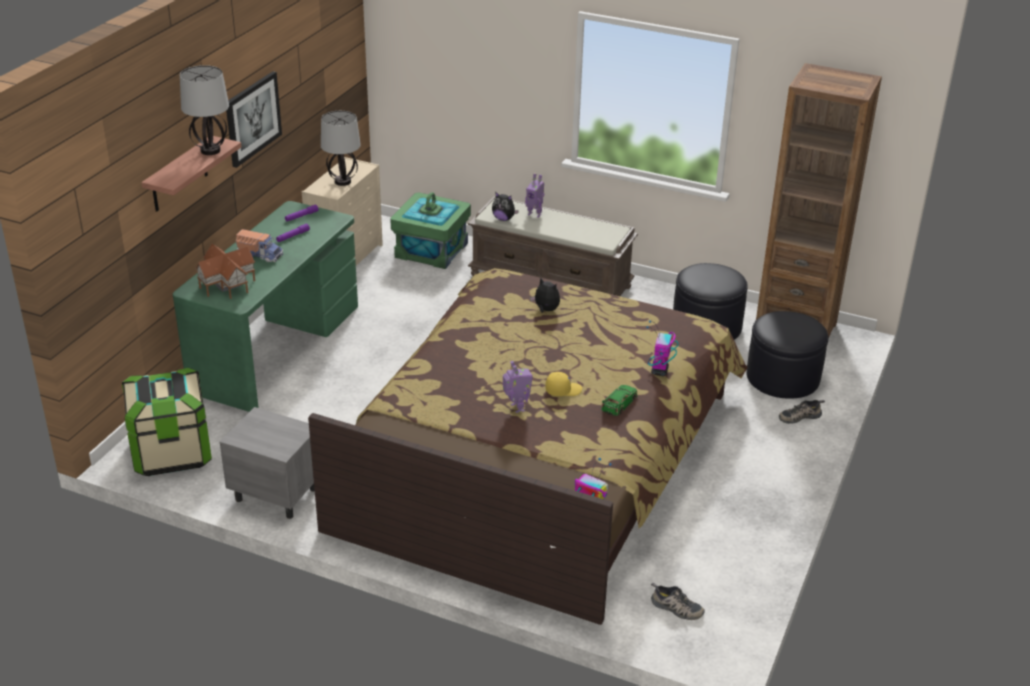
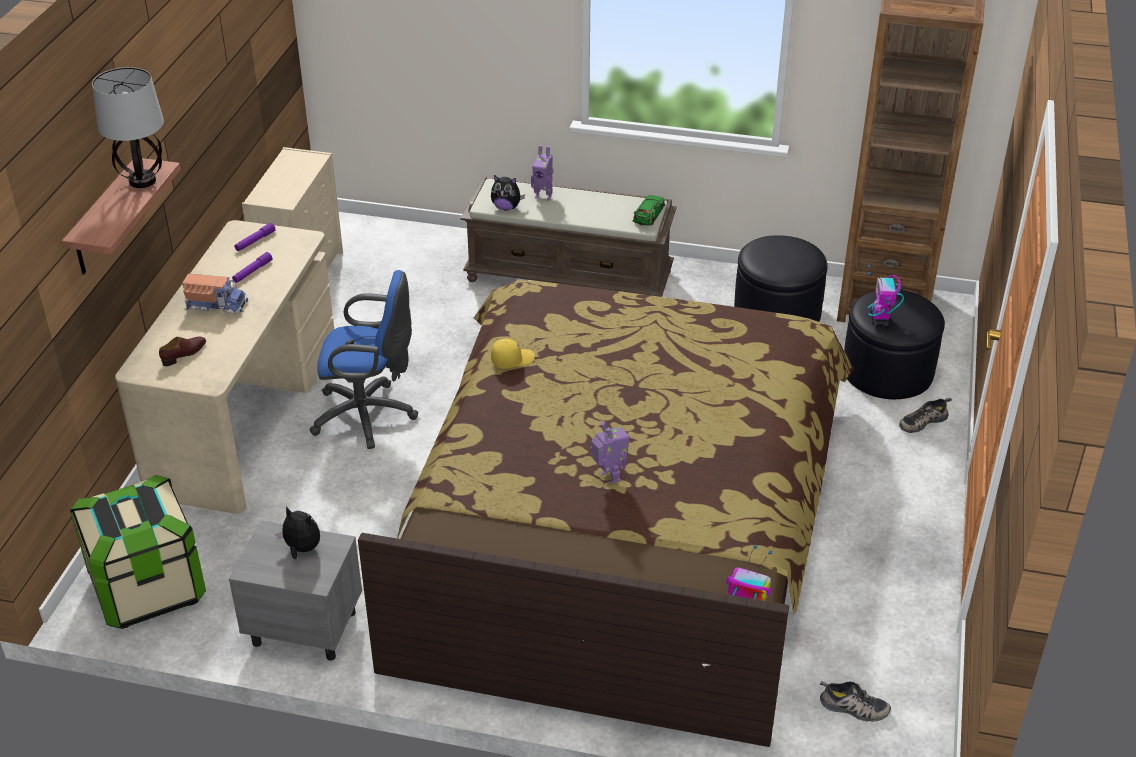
camera: 10 degrees left, 5 degrees up
green desk [173,201,358,412] -> beige desk [115,220,334,514]
toy house [195,244,255,299] -> brown shoe [159,336,206,366]
picture [226,71,282,168] -> none
table lamp [321,111,361,186] -> none
green storage box [390,192,471,269] -> none
plush toy [530,278,560,313] -> plush toy moved to [275,506,320,559]
yellow cap [546,372,582,396] -> yellow cap moved to [491,339,535,369]
green toy car [601,385,637,416] -> green toy car moved to [633,195,665,226]
toy robot [646,320,679,376] -> toy robot moved to [867,265,904,327]
none -> blue office chair [309,270,418,449]

